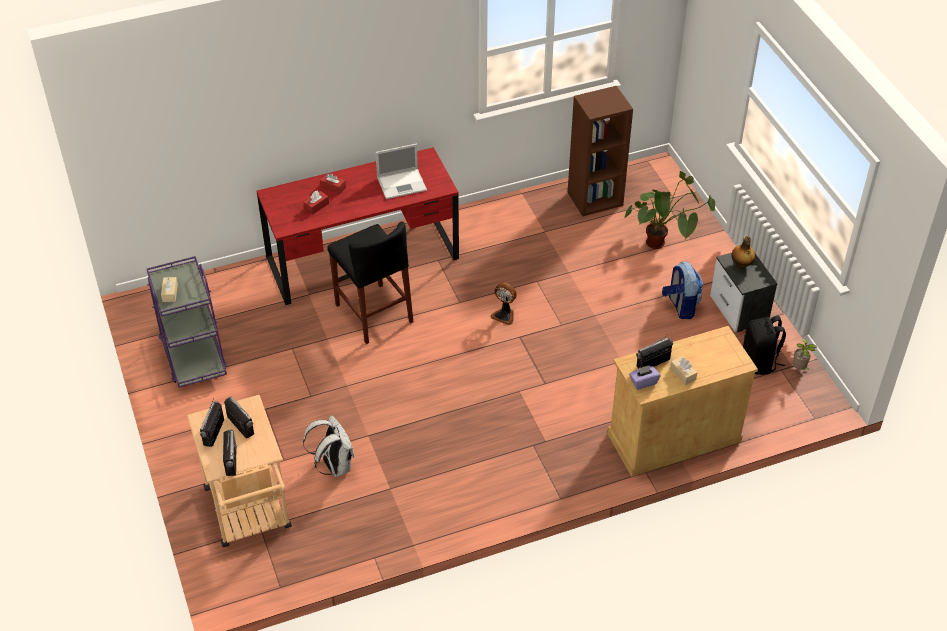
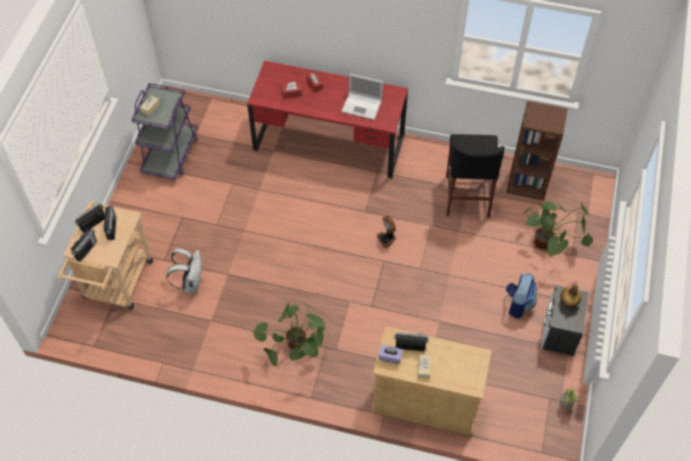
camera: 35 degrees right, 10 degrees up
black stool [327,221,413,344] -> black stool moved to [446,134,505,218]
black backpack [743,316,786,375] -> none
none -> potted plant [253,303,326,366]

